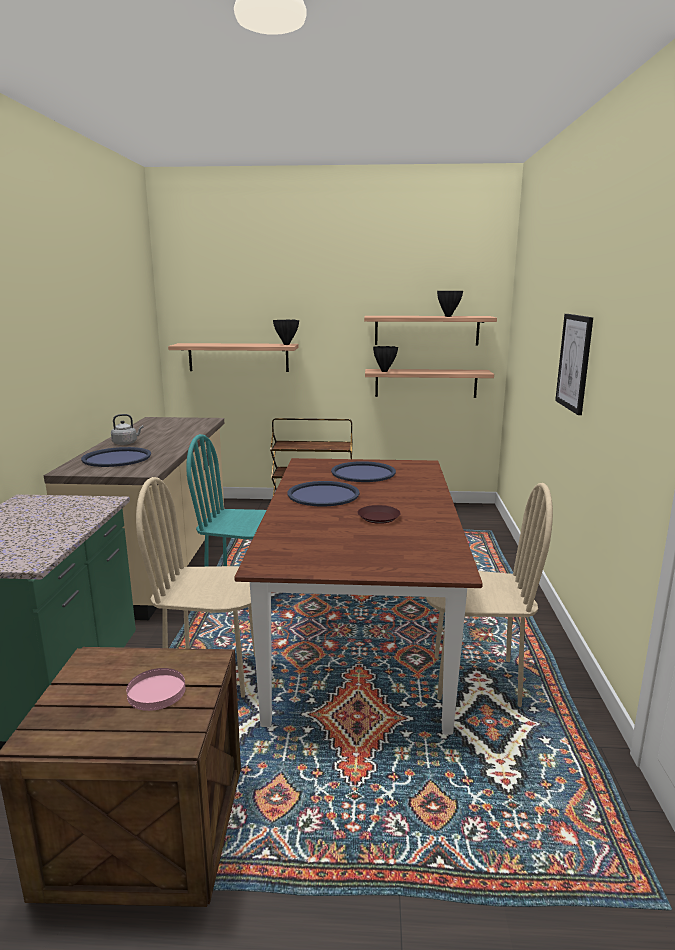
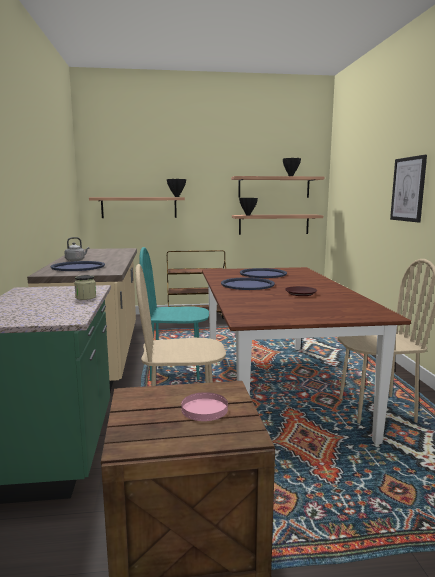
camera: 10 degrees left, 5 degrees down
none -> jar [74,275,96,300]

